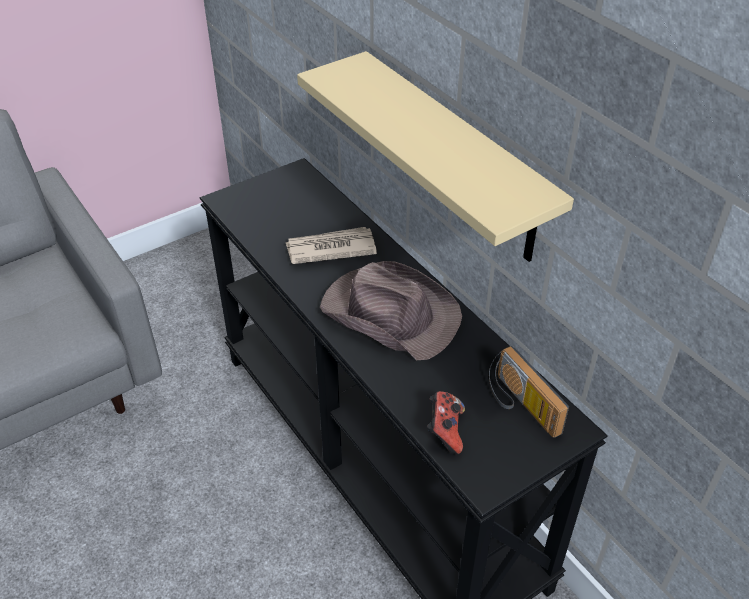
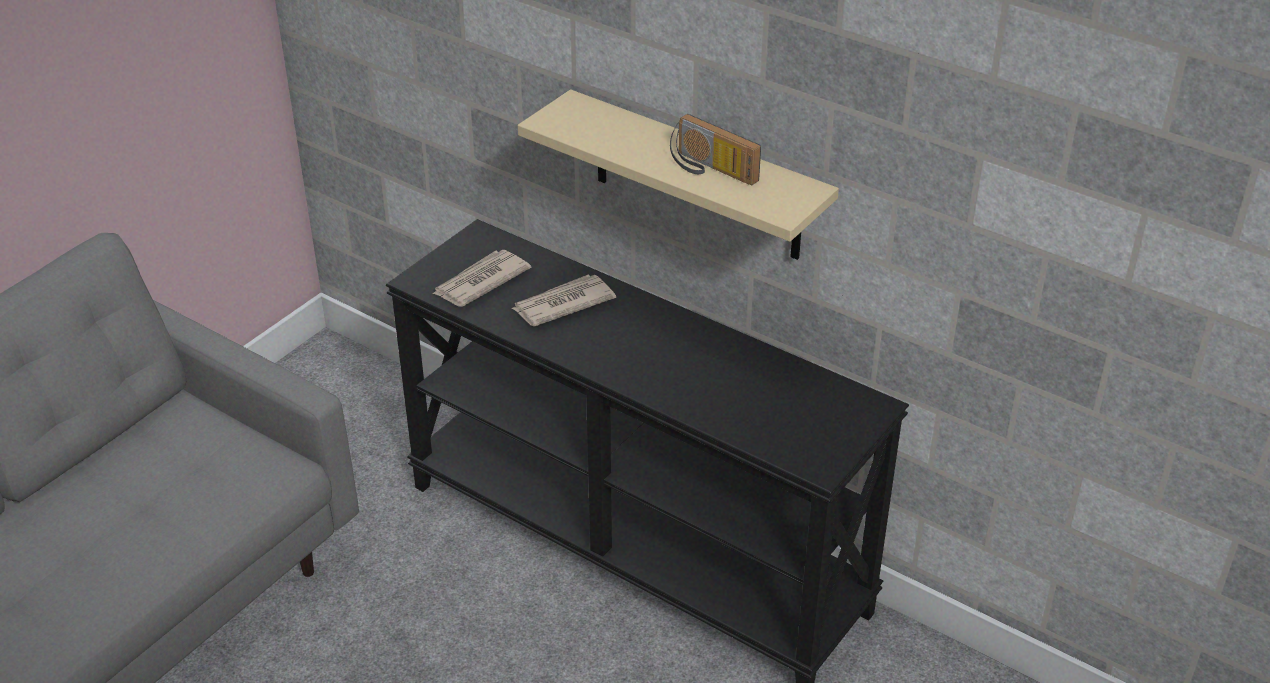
camera: 20 degrees left, 5 degrees down
brown hat [320,261,462,360] -> none
game controller [427,391,465,454] -> none
radio [489,346,569,438] -> radio moved to [670,114,761,185]
none -> newspaper [432,250,531,307]

